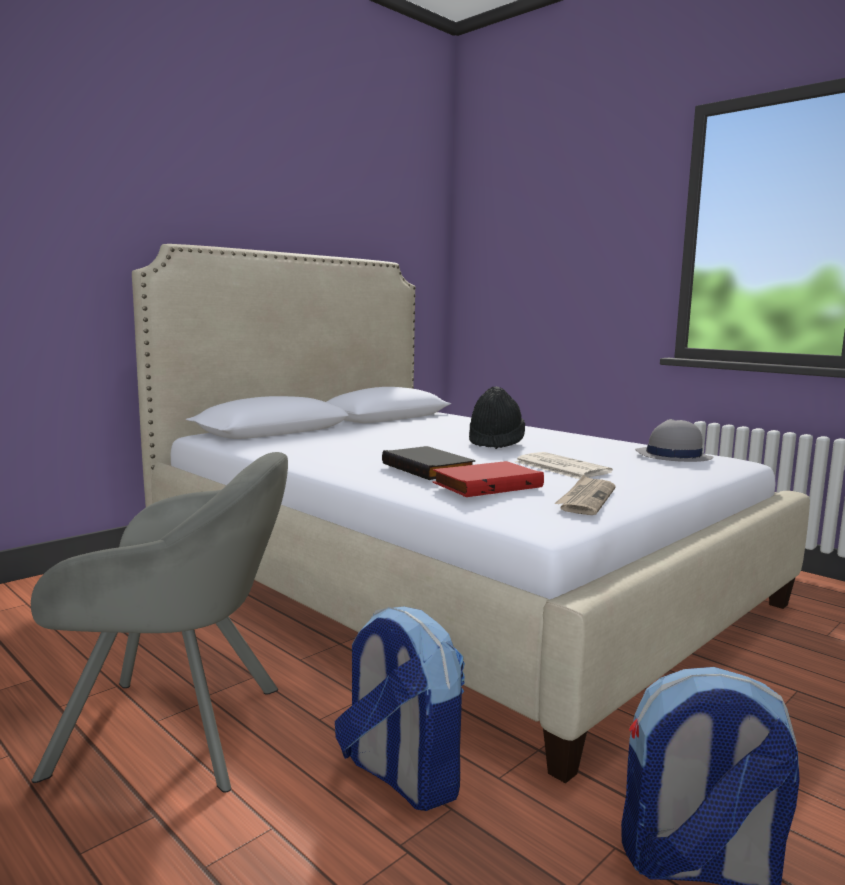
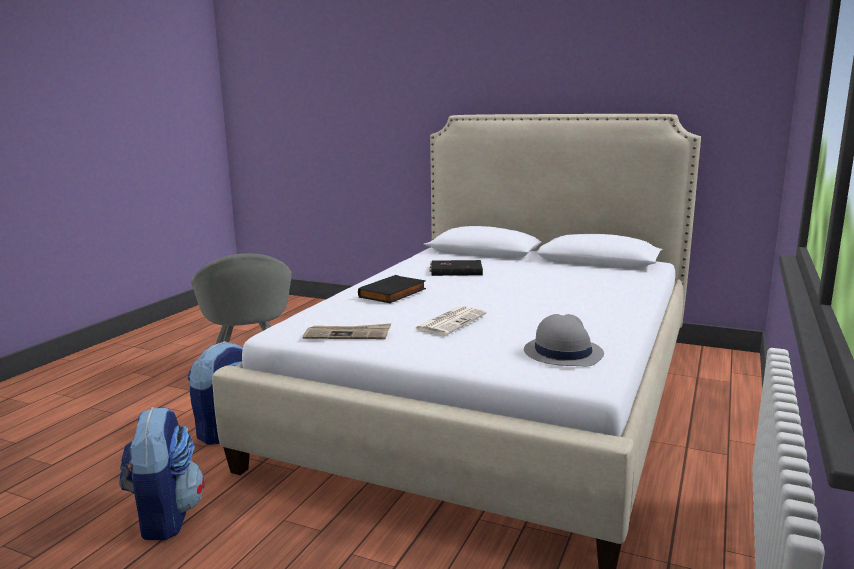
camera: 70 degrees right, 5 degrees up
red book [433,461,544,497] -> none
black hat [469,386,525,449] -> none
none -> black book [429,260,483,276]

